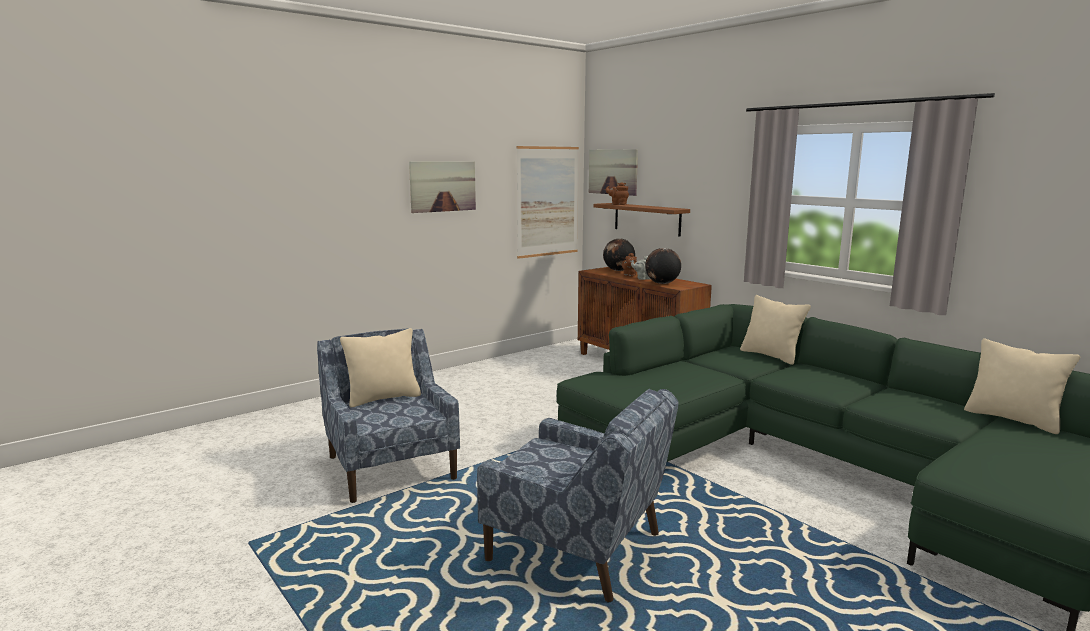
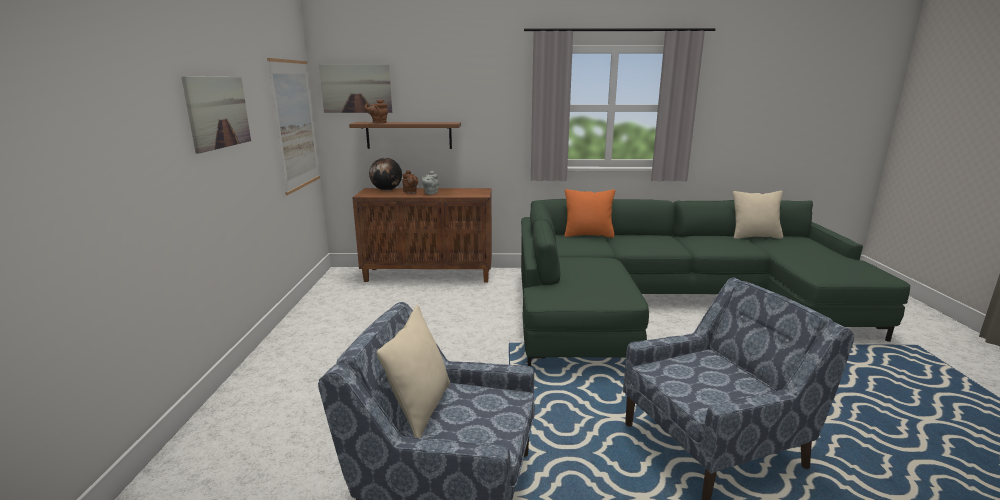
camera: 50 degrees left, 5 degrees up
globe [645,248,681,284] -> none
beige pillow [740,295,811,365] -> orange pillow [564,189,615,238]

